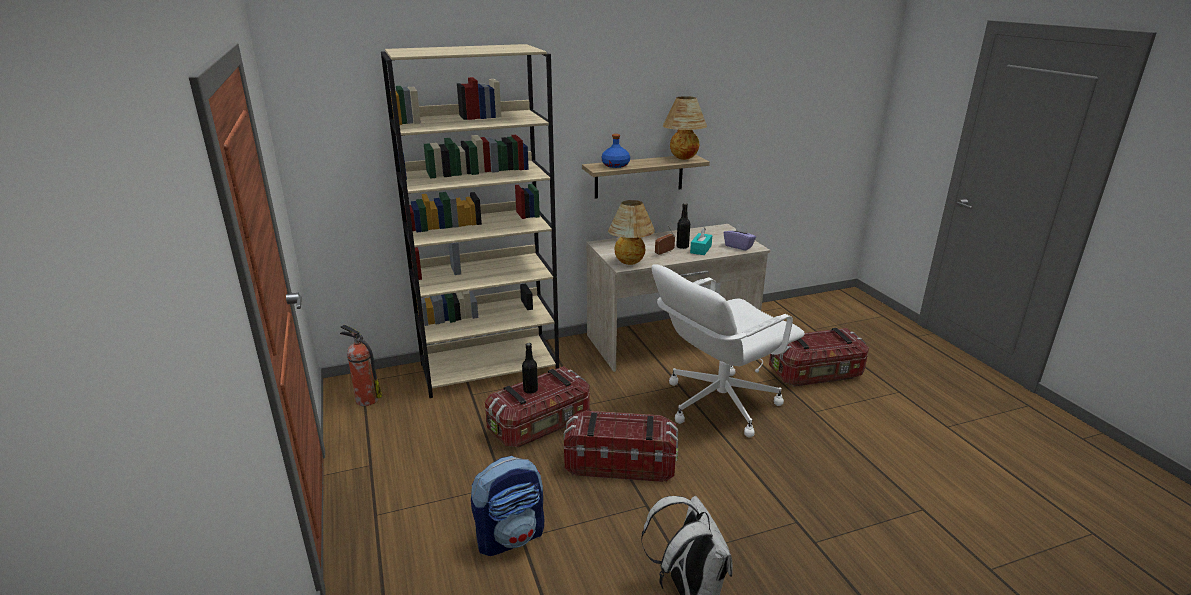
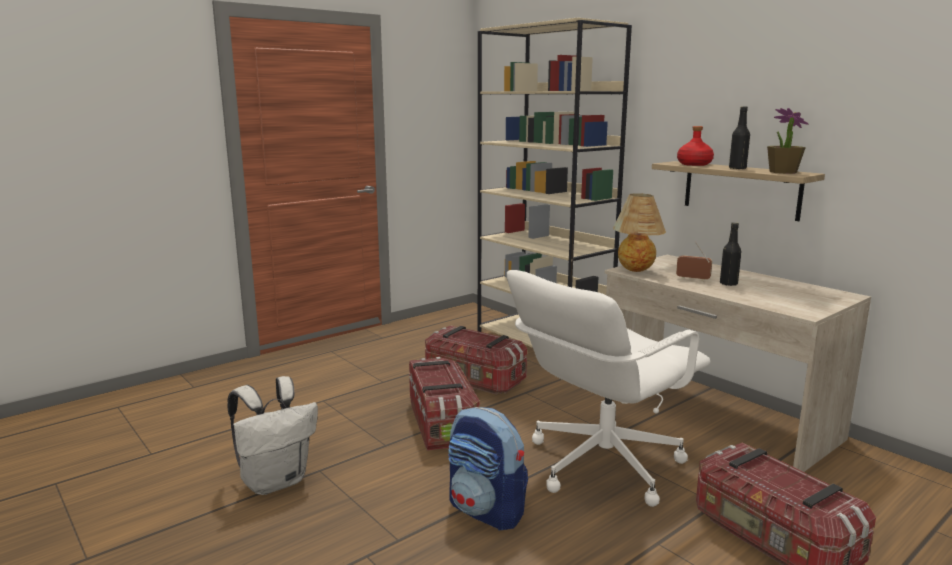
camera: 70 degrees right, 10 degrees down
fire extinguisher [340,325,382,406] -> none
backpack [471,456,545,556] -> backpack moved to [448,407,528,530]
black bottle [522,343,538,394] -> black bottle moved to [729,106,750,170]
blue bottle [602,134,630,168] -> red bottle [677,126,714,166]
white office chair [652,264,805,438] -> white office chair turned 75 degrees counterclockwise [507,270,711,507]
table lamp [663,96,707,160] -> potted plant [767,108,809,174]
turquoise tissue box [690,228,712,255] -> none
purple tissue box [724,224,756,250] -> none

